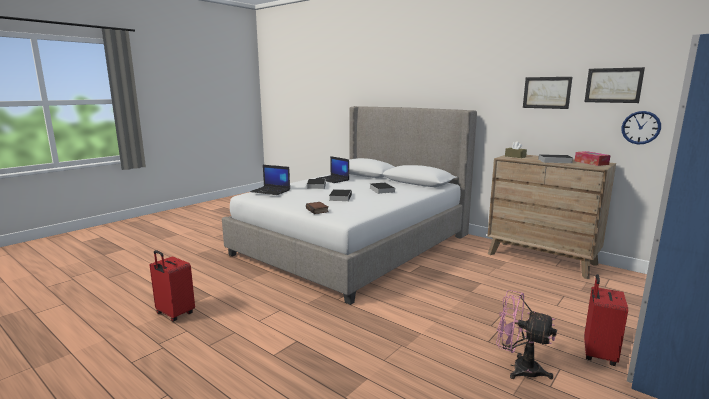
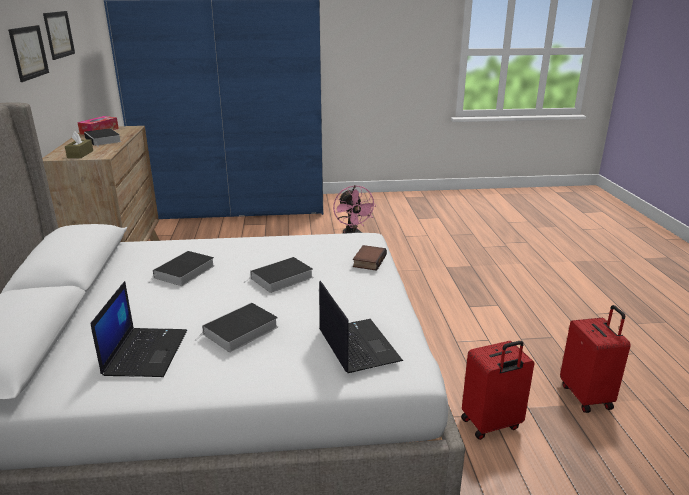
camera: 135 degrees left, 10 degrees up
red suitcase [584,274,628,366] -> red suitcase moved to [461,341,535,440]
wall clock [622,111,661,145] -> none

